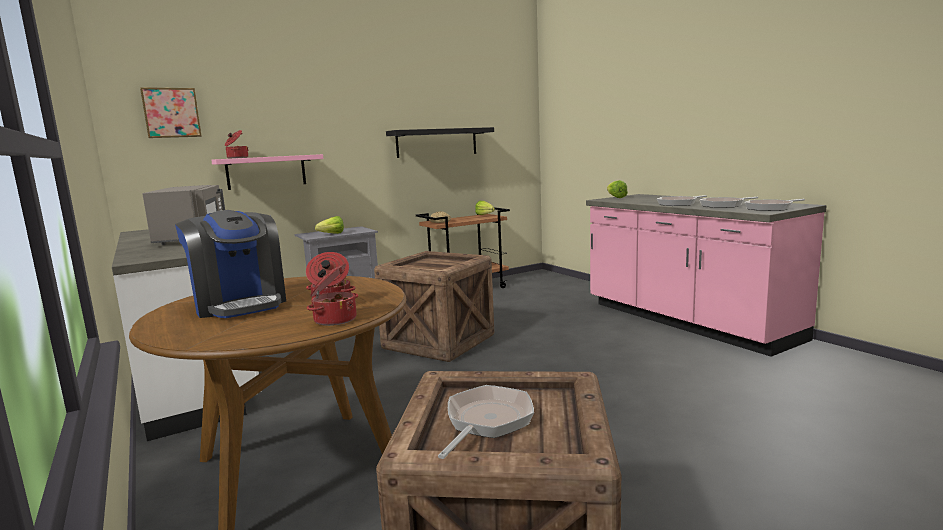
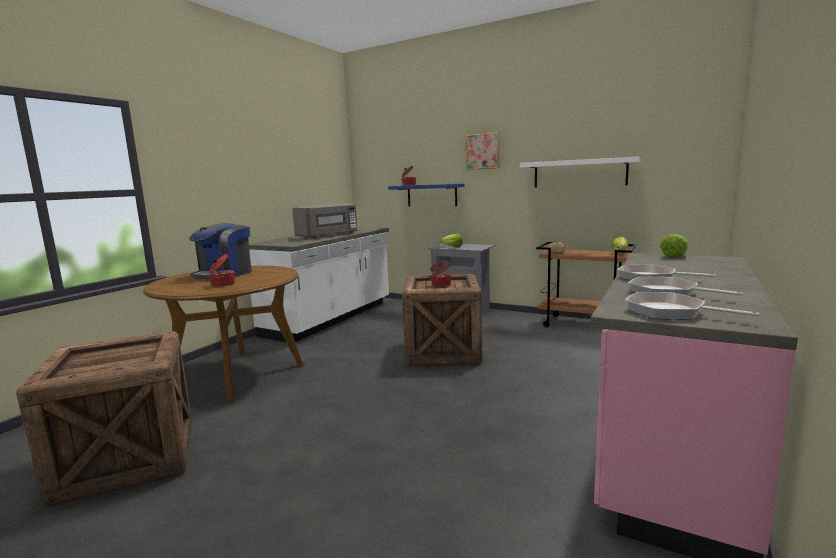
camera: 60 degrees right, 0 degrees up
picture [140,87,202,138] -> picture moved to [466,132,499,170]
pink shelf [211,154,323,190] -> blue shelf [388,183,465,207]
cooking pot [307,263,358,326] -> cooking pot moved to [428,261,455,287]
black shelf [386,127,494,158] -> white shelf [520,157,640,188]
frying pan [438,385,534,459] -> none

